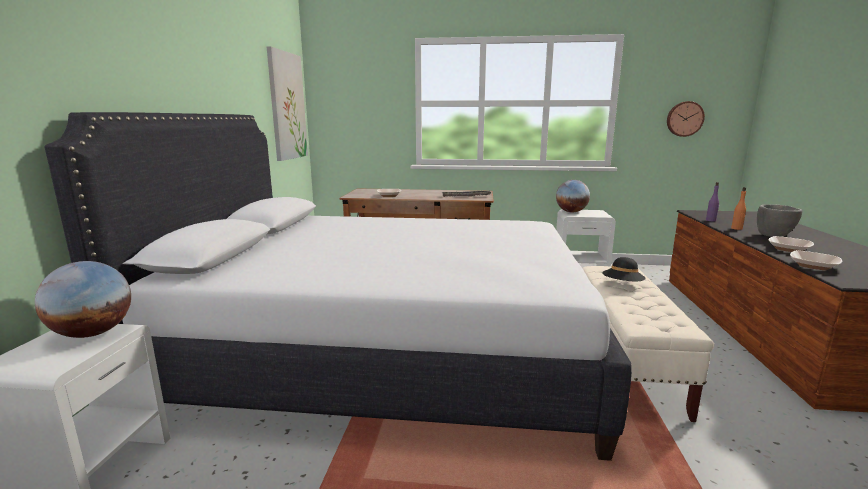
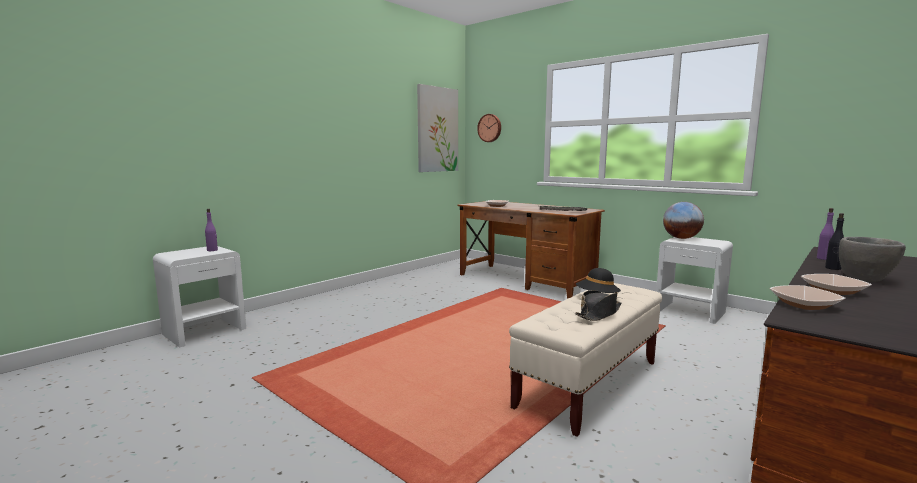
camera: 35 degrees right, 5 degrees down
globe [35,261,131,338] -> purple bottle [205,209,218,251]
white bed [44,112,632,461] -> none
wall clock [667,101,705,137] -> wall clock moved to [477,114,501,142]
orange bottle [731,187,746,230] -> black bottle [825,213,844,270]
none -> black hat [575,290,621,321]

